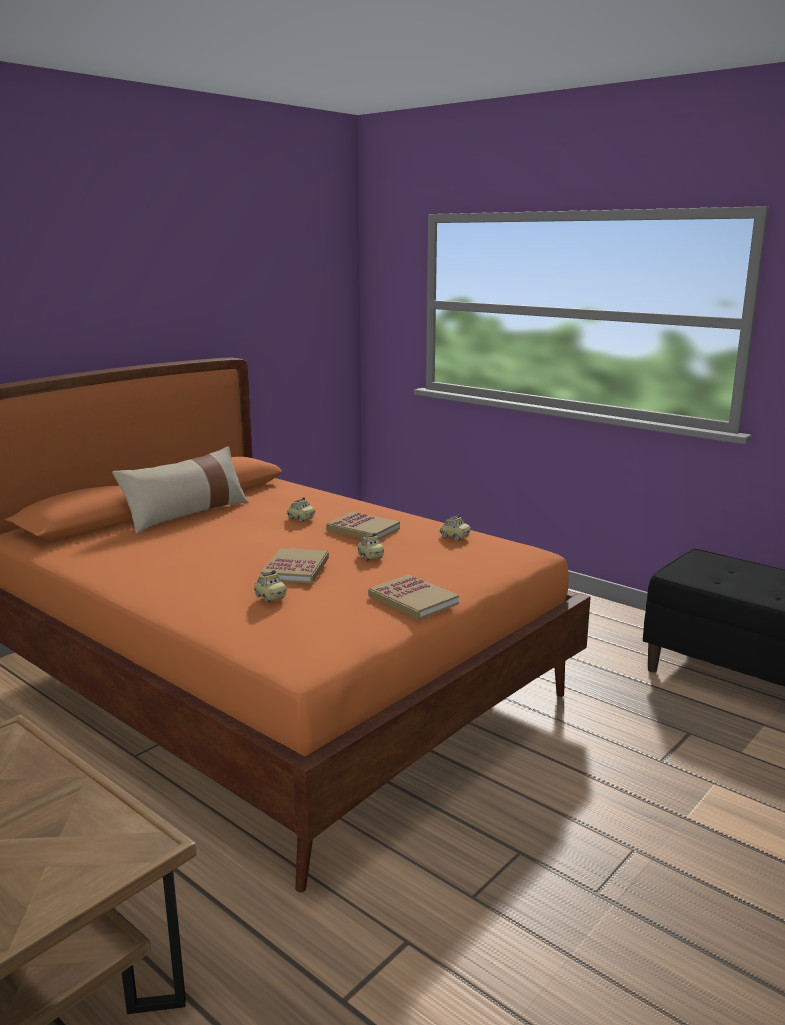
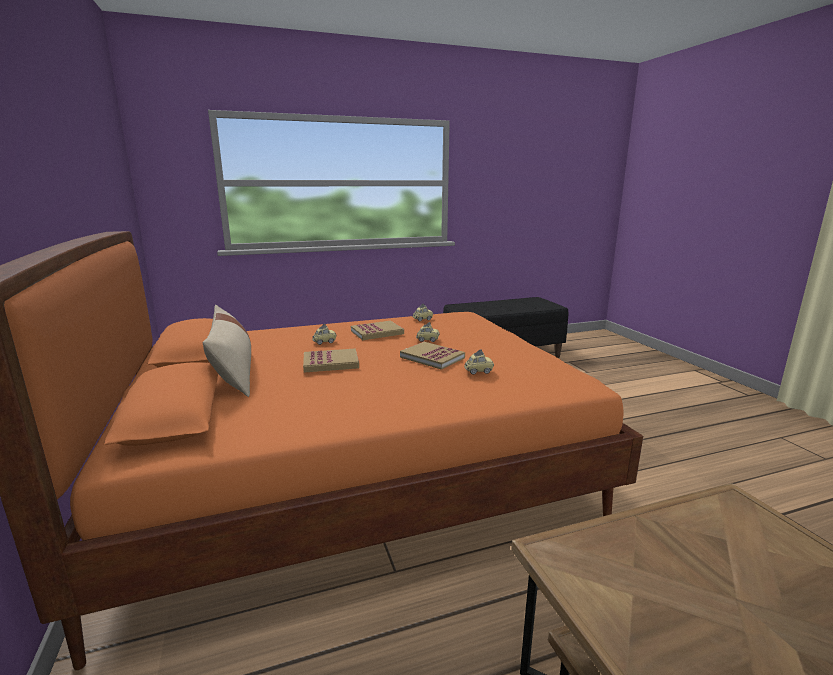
camera: 60 degrees left, 0 degrees up
book [368,575,459,620] -> book moved to [303,348,359,373]

